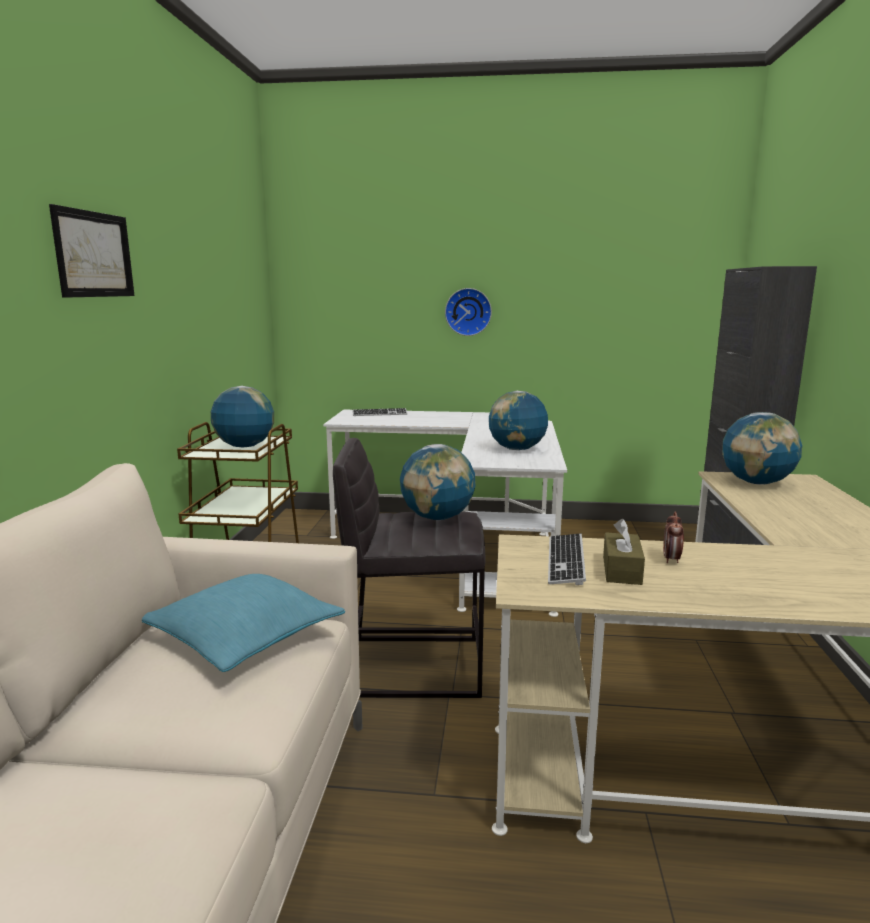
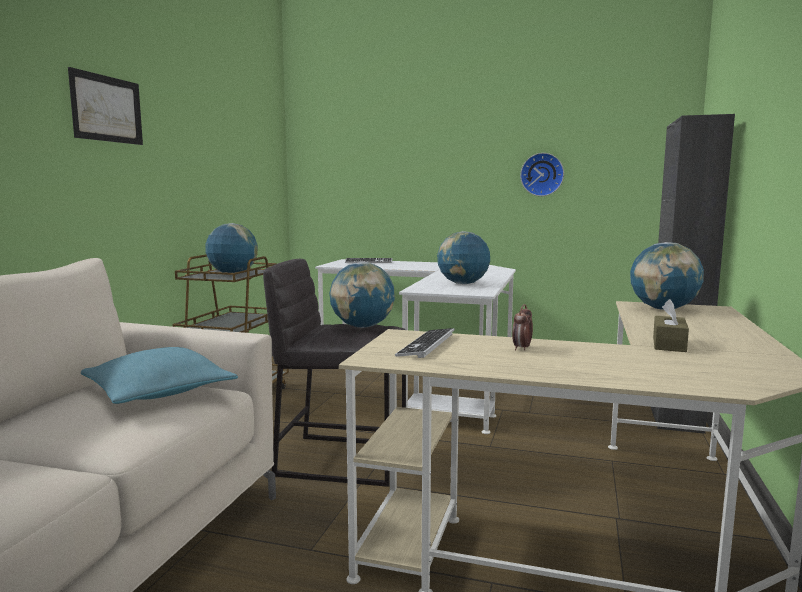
camera: 10 degrees right, 5 degrees down
wall clock [445,288,492,336] -> wall clock moved to [520,153,564,196]
brown tissue box [603,519,645,585] -> brown tissue box moved to [653,299,689,352]

